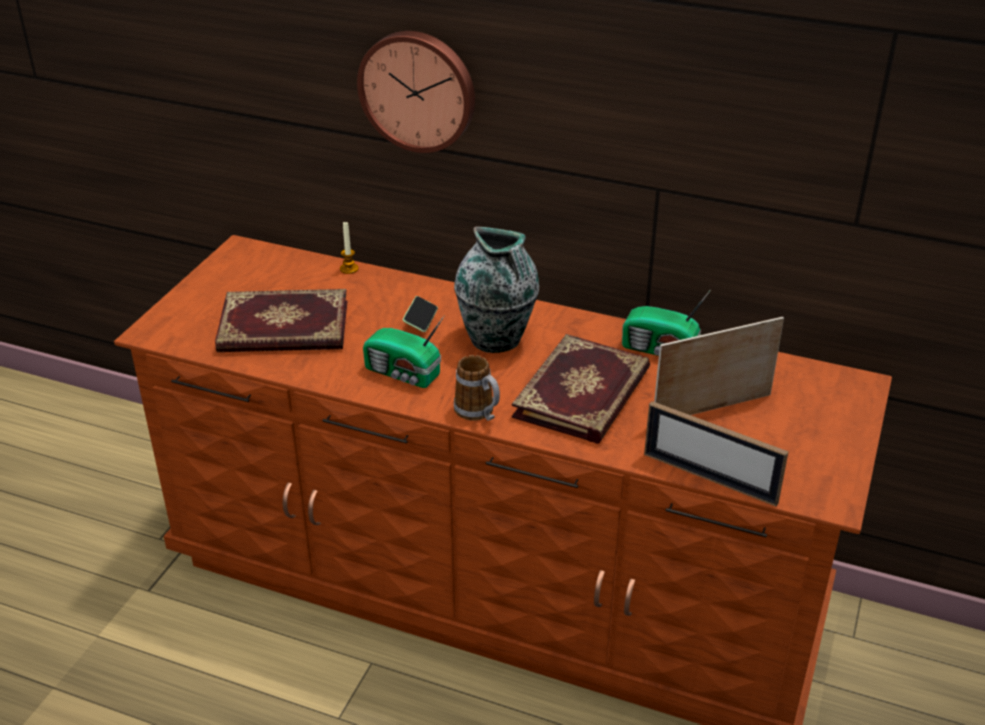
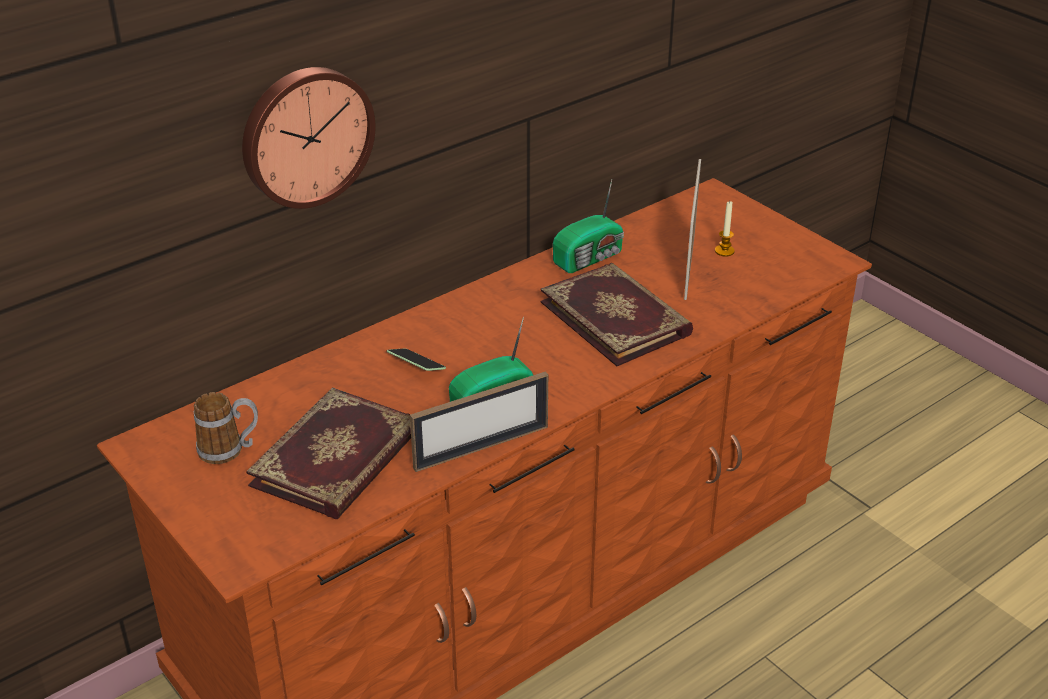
camera: 60 degrees left, 0 degrees up
candle [340,221,358,274] -> candle moved to [715,201,735,257]
vase [454,227,539,353] -> none
mug [454,355,500,421] -> mug moved to [194,392,258,464]
picture frame [644,401,789,507] -> picture frame moved to [410,371,548,472]

